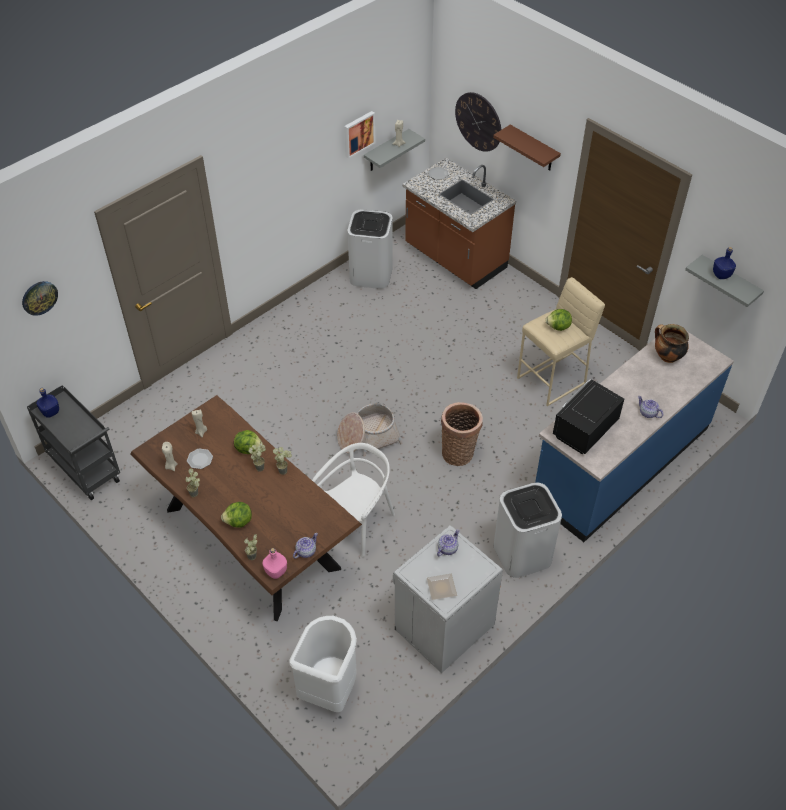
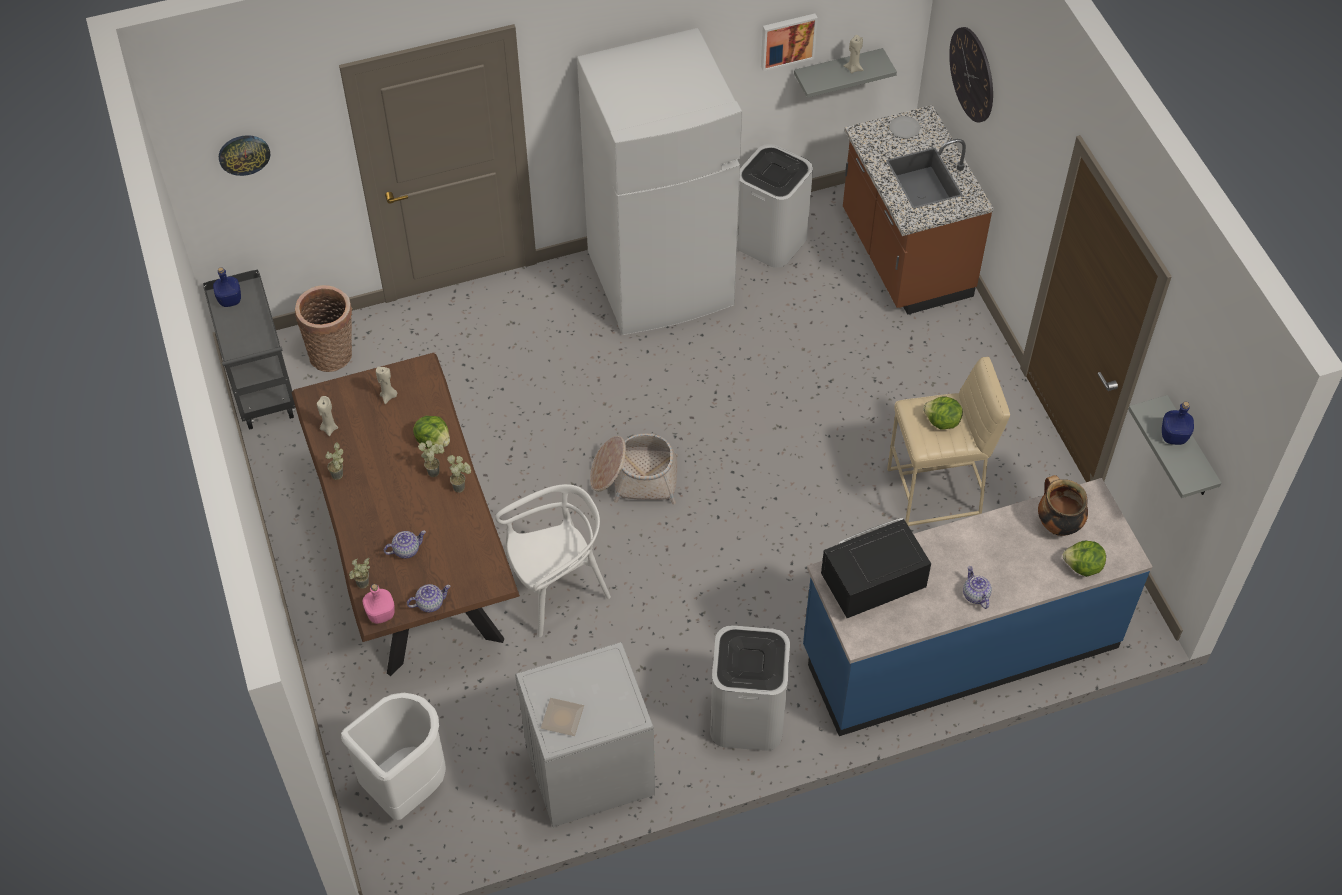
camera: 25 degrees right, 5 degrees up
plate [187,449,213,469] -> none
lettuce [221,502,252,527] -> lettuce moved to [1063,541,1106,577]
teapot [437,529,459,556] -> teapot moved to [384,531,426,558]
basket [441,402,483,466] -> basket moved to [295,285,352,372]
brown shelf [493,125,561,171] -> none
none -> white fridge [577,28,742,335]

